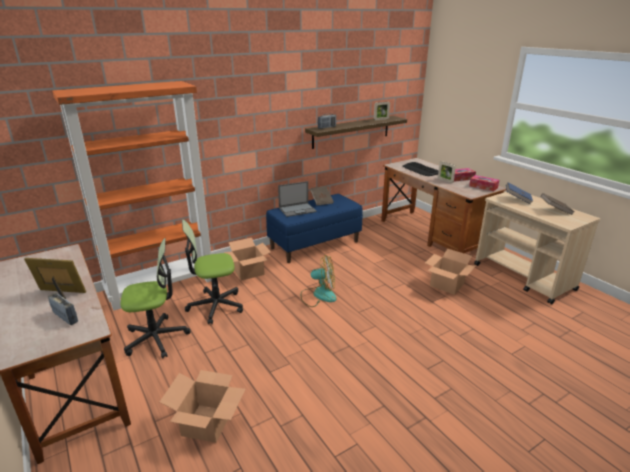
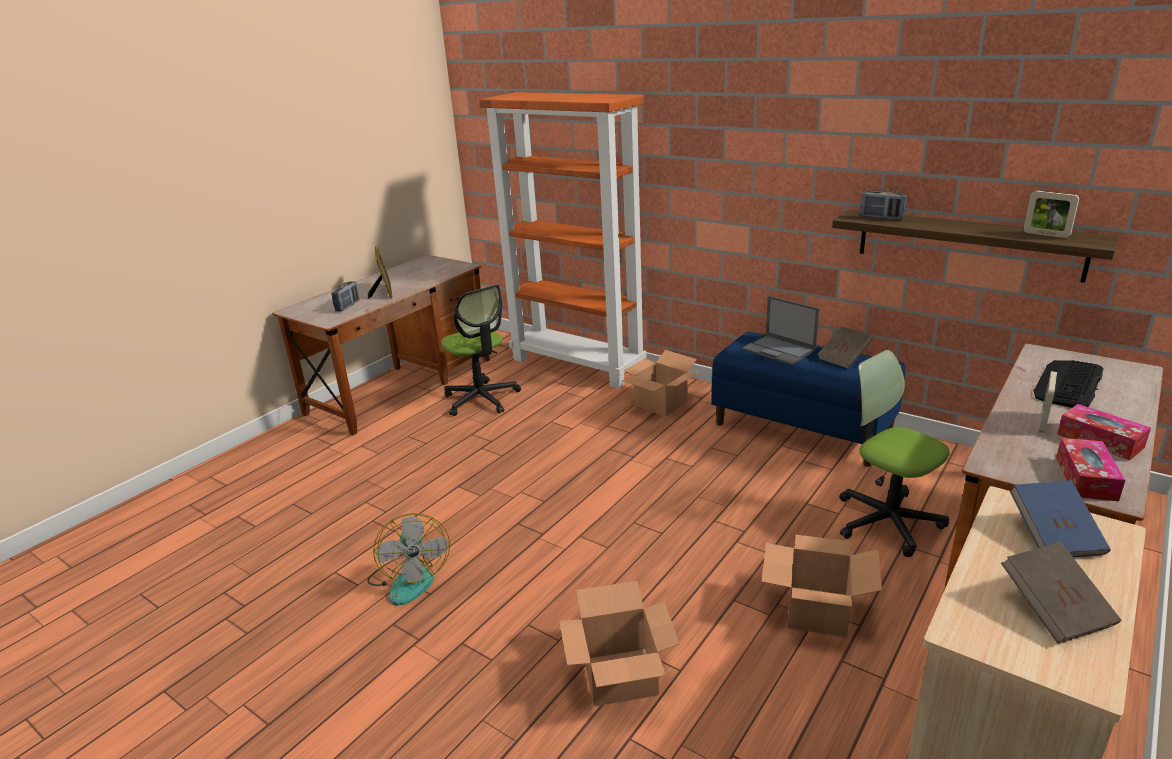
camera: 70 degrees right, 0 degrees up
cardboard box [160,370,245,443] -> cardboard box moved to [559,581,680,706]
office chair [182,220,243,324] -> office chair moved to [839,350,950,557]
fan [301,256,337,307] -> fan moved to [367,513,450,606]

